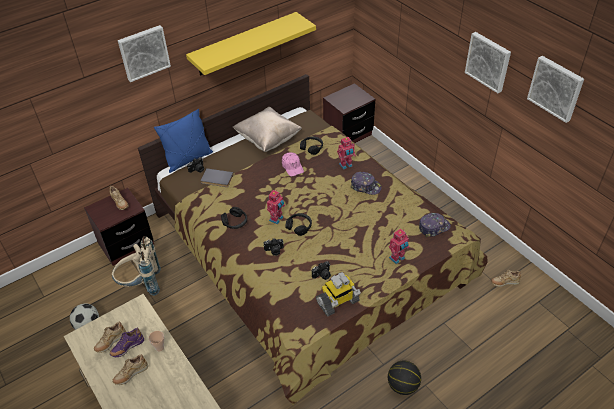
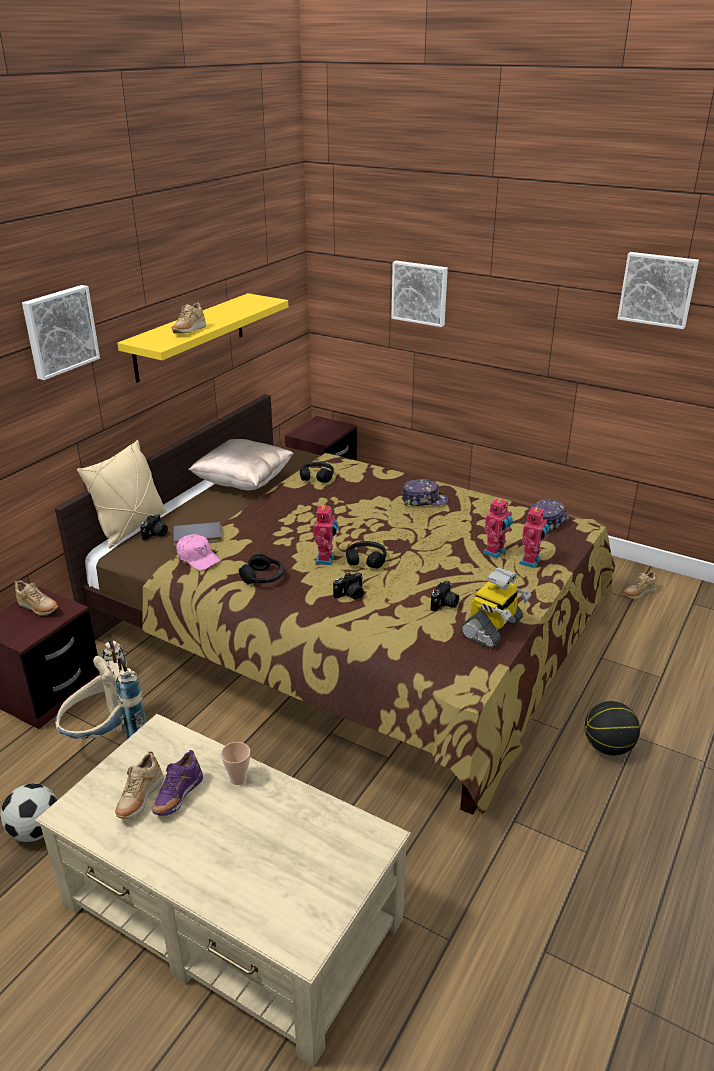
camera: 25 degrees left, 15 degrees down
beige shoe [113,354,148,385] -> beige shoe moved to [172,302,206,333]
blue pillow [154,109,213,173] -> beige pillow [77,440,167,548]
pink cap [282,152,304,176] -> pink cap moved to [176,534,221,571]
toy robot [337,137,356,170] -> toy robot moved to [483,497,513,559]
picture [465,32,511,93] -> picture moved to [391,261,448,327]

